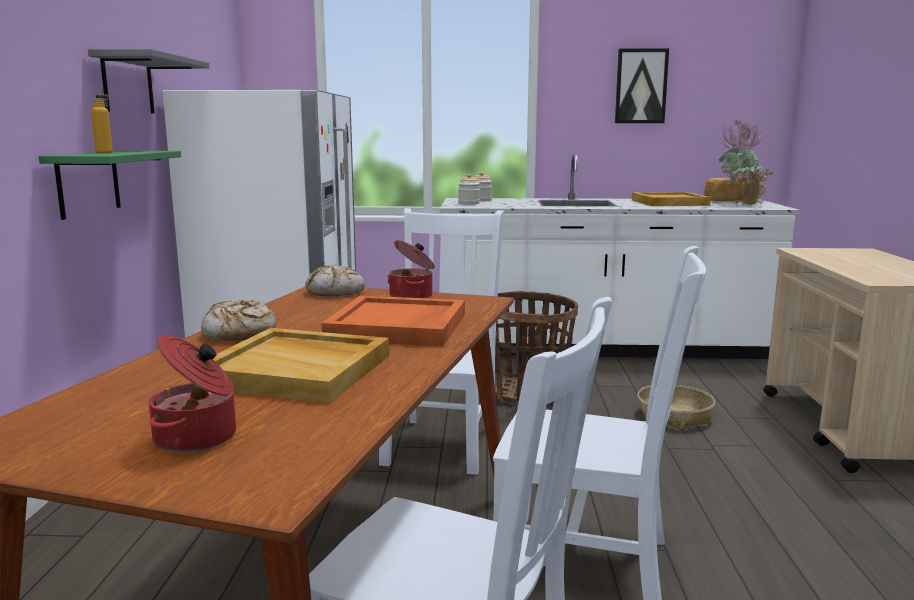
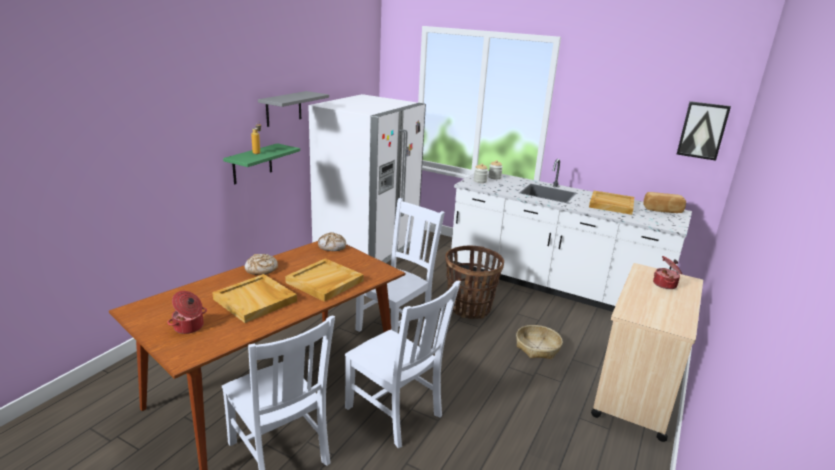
camera: 25 degrees right, 10 degrees up
orange tray [321,296,465,347] -> beige tray [285,258,364,302]
cooking pot [388,240,434,298] -> cooking pot moved to [653,256,682,289]
picture [615,48,669,123] -> picture moved to [677,101,731,161]
potted plant [719,119,773,205] -> none

